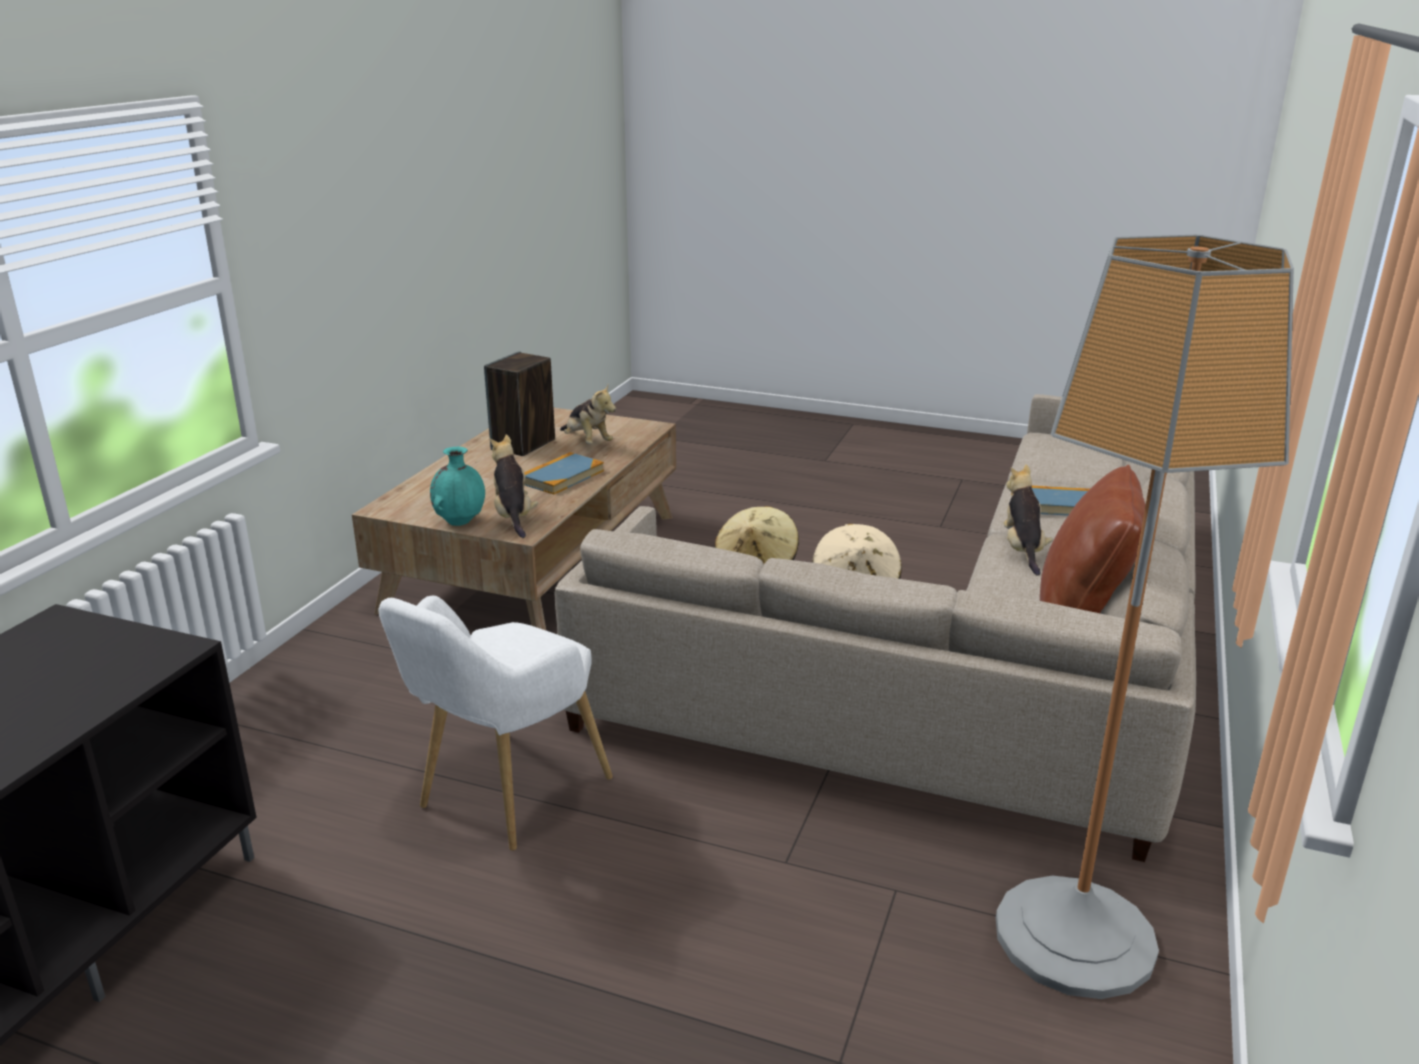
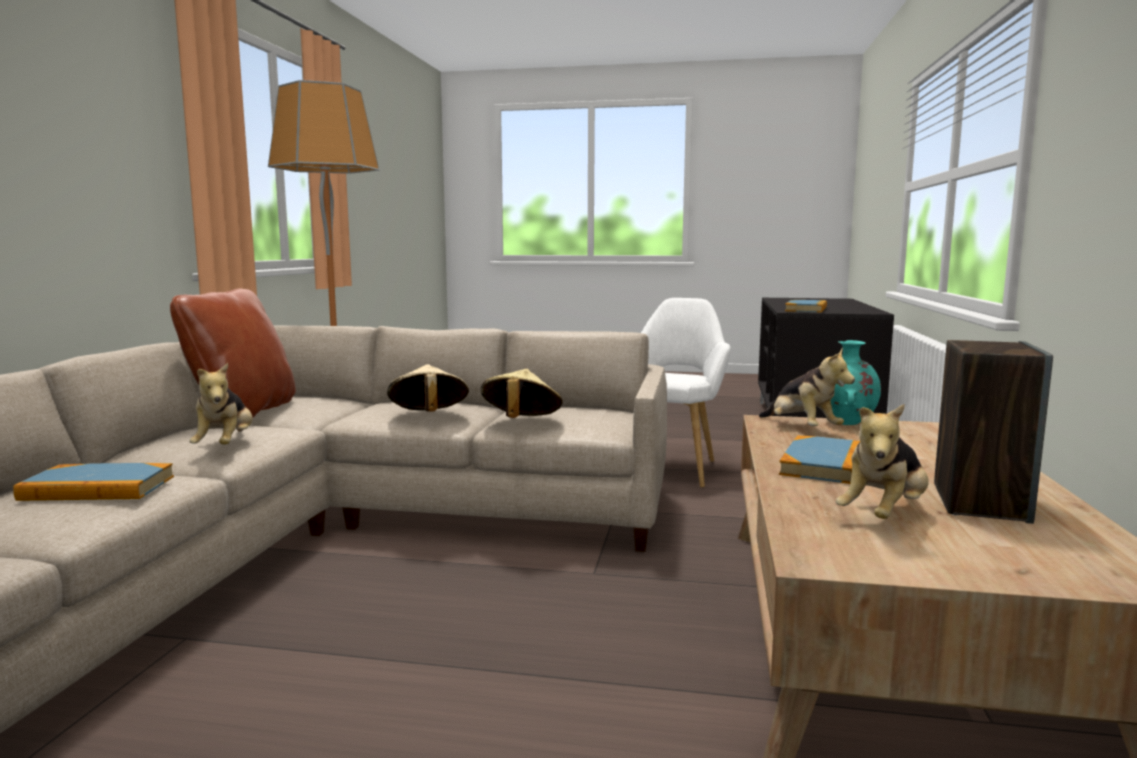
camera: 170 degrees right, 15 degrees down
plush toy [560,385,616,444] -> plush toy turned 90 degrees counterclockwise [836,404,929,519]
none -> book [785,300,827,312]

